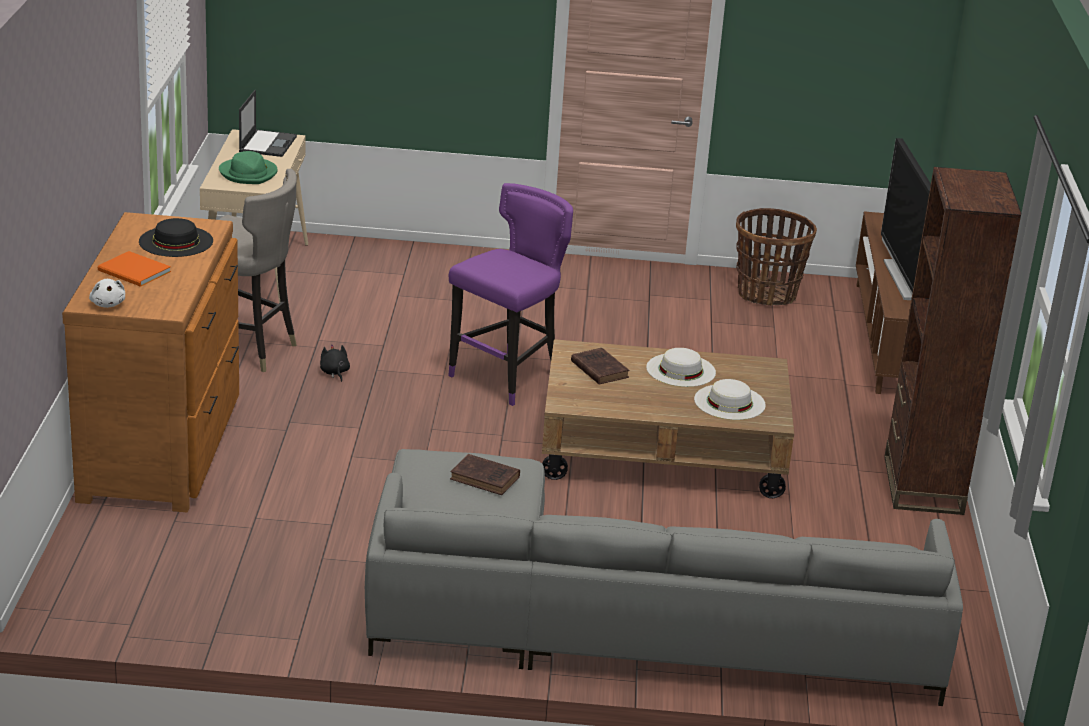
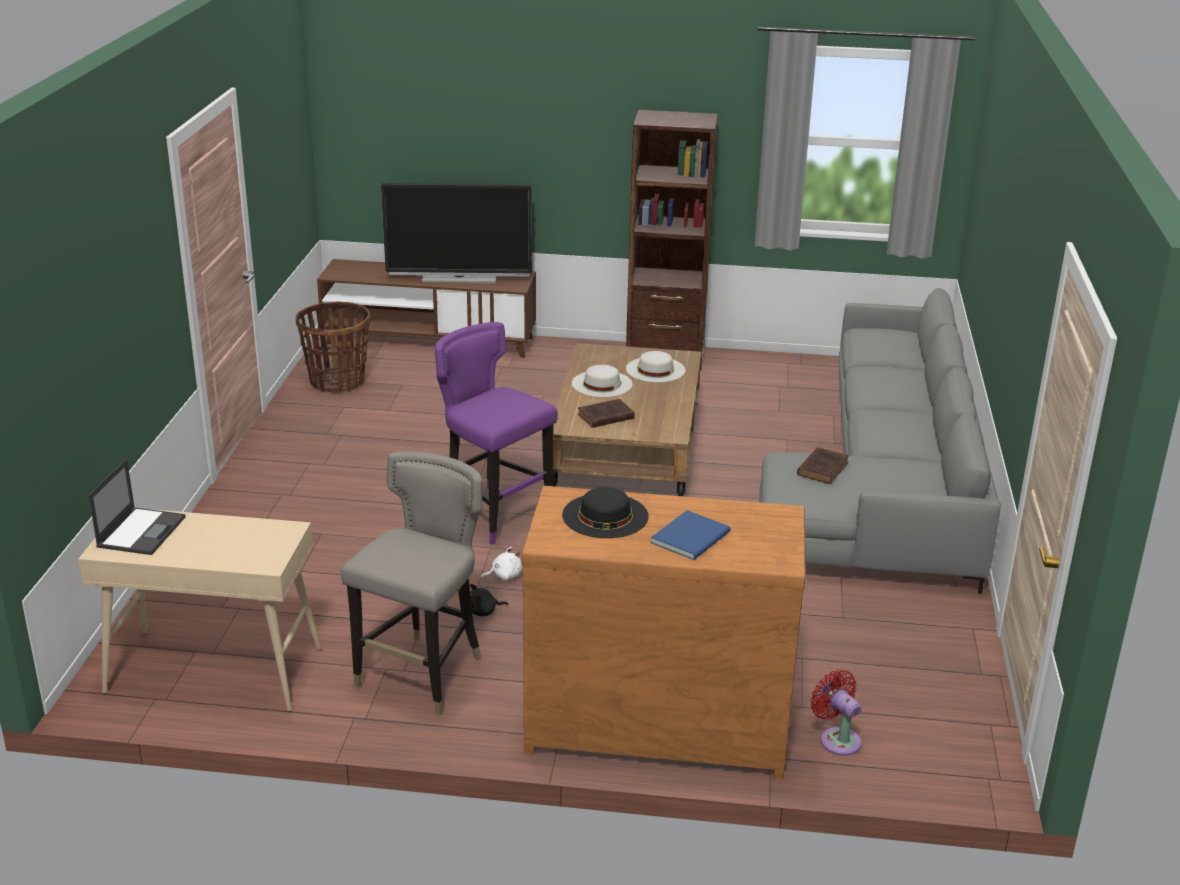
camera: 85 degrees left, 0 degrees up
white plush toy [89,279,125,308] -> white plush toy moved to [480,547,522,580]
orange book [98,251,171,287] -> blue book [651,510,731,560]
green hat [219,151,278,184] -> none
laptop [239,90,297,157] -> laptop turned 90 degrees clockwise [88,459,186,555]
none -> red fan [810,670,862,756]

